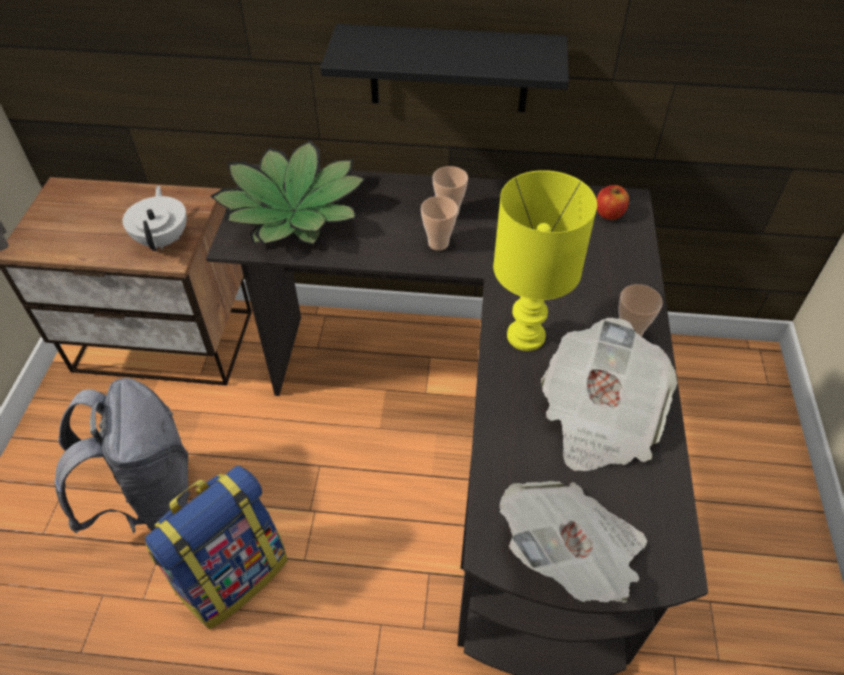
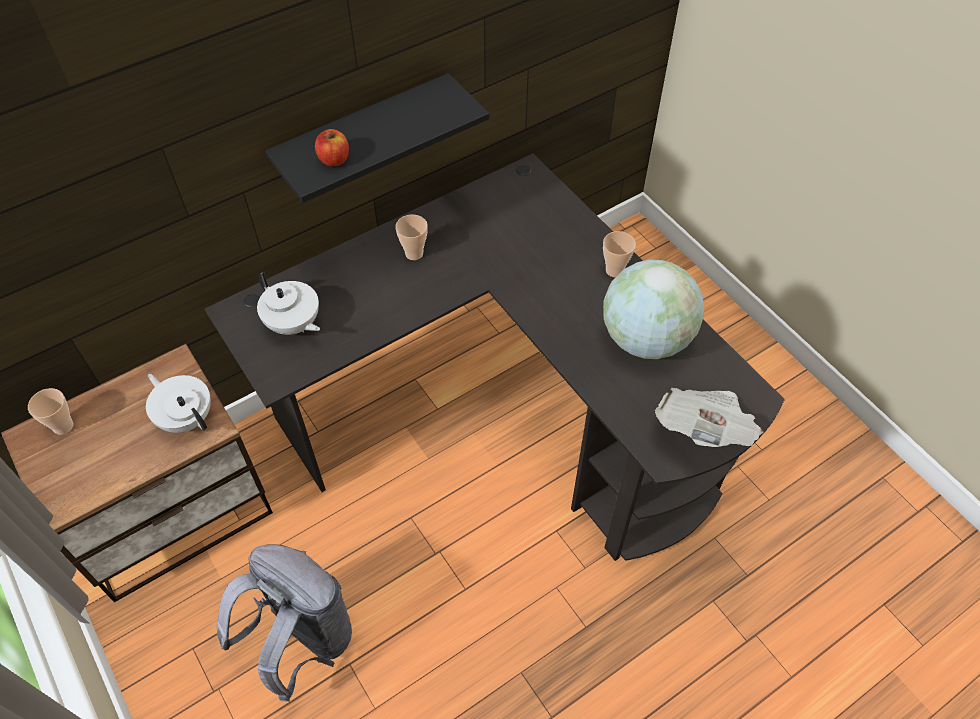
camera: 40 degrees left, 5 degrees up
backpack [145,465,287,629] -> none
potted plant [210,140,366,245] -> white teapot [257,272,320,335]
cup [421,196,458,250] -> cup moved to [28,388,74,435]
yellow table lamp [493,170,597,351] -> none
newspaper [541,318,677,471] -> globe [603,260,704,359]
apple [596,185,629,220] -> apple moved to [315,129,349,166]

